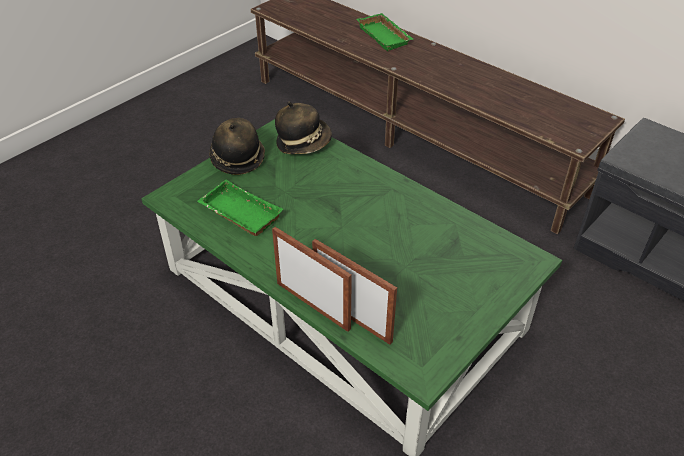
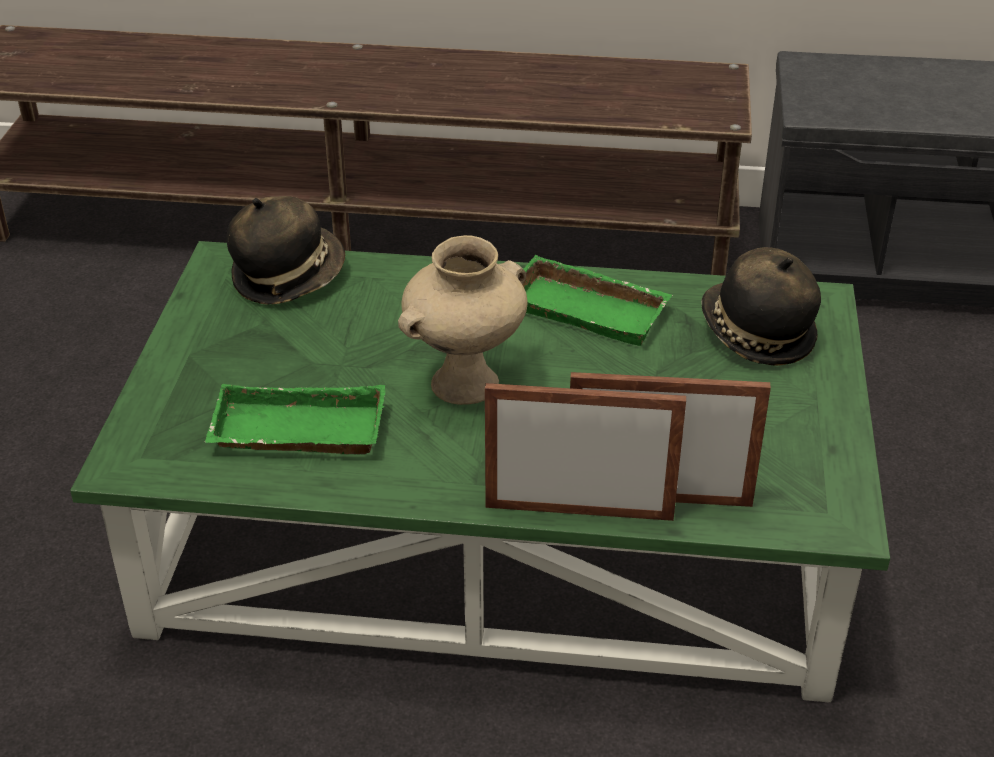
camera: 35 degrees left, 5 degrees down
hat [209,118,265,175] -> hat moved to [701,247,821,366]
green tray [357,13,413,51] -> green tray moved to [522,255,673,346]
none -> beige vase [398,235,528,405]

